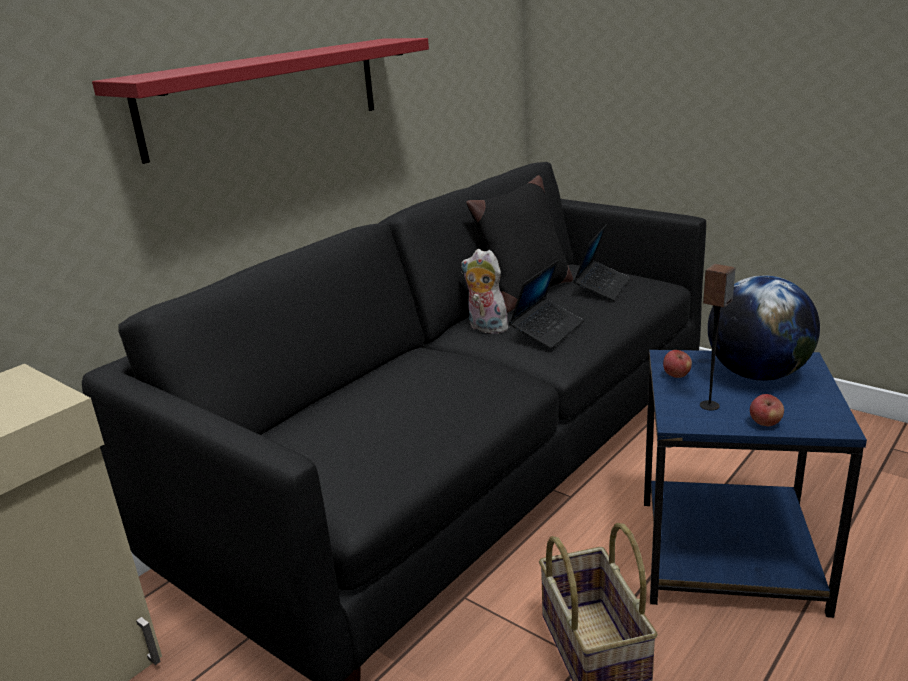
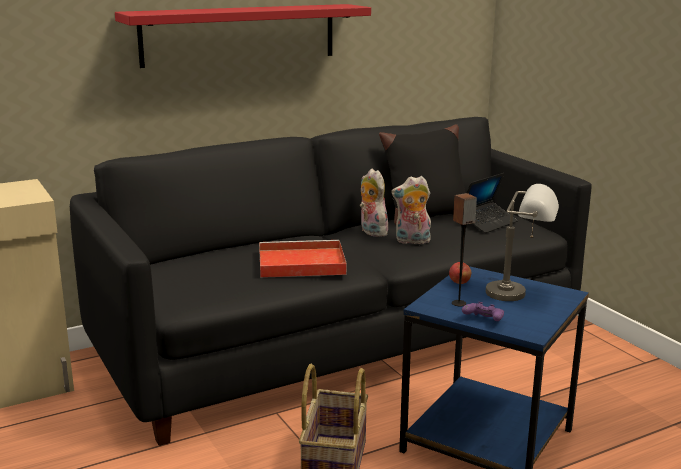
camera: 20 degrees right, 5 degrees down
laptop [509,260,584,349] -> plush toy [391,176,431,244]
globe [708,275,820,381] -> grey table lamp [486,184,559,301]
apple [750,394,784,426] -> purple game controller [462,302,504,321]
none -> red tray [259,240,347,278]

